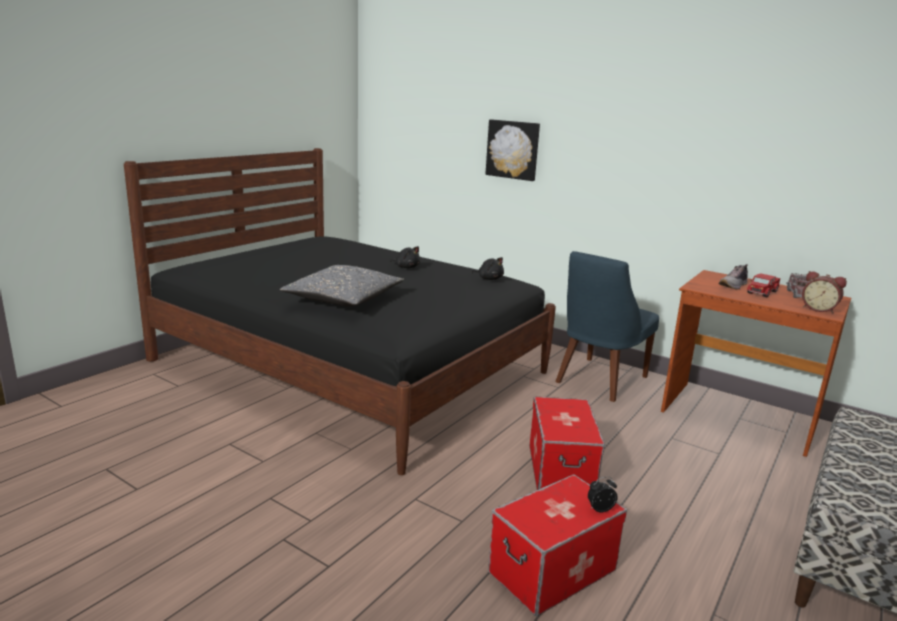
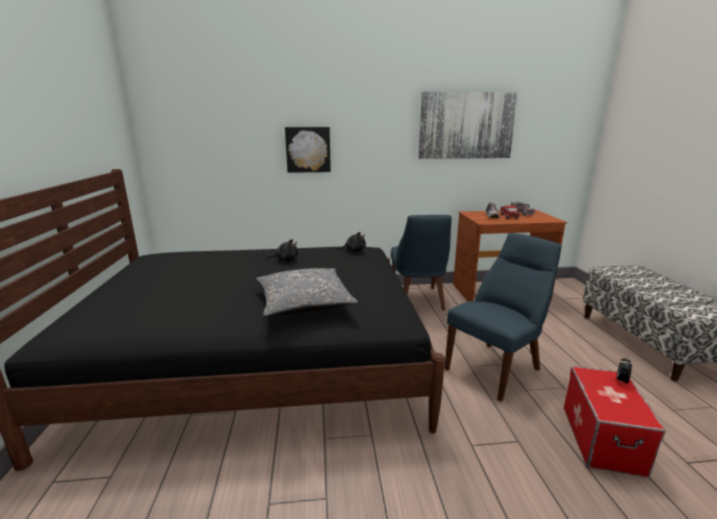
camera: 40 degrees left, 0 degrees up
storage box [530,397,605,490] -> blue chair [444,233,562,402]
alarm clock [802,271,847,314] -> none
none -> picture [418,92,518,159]

